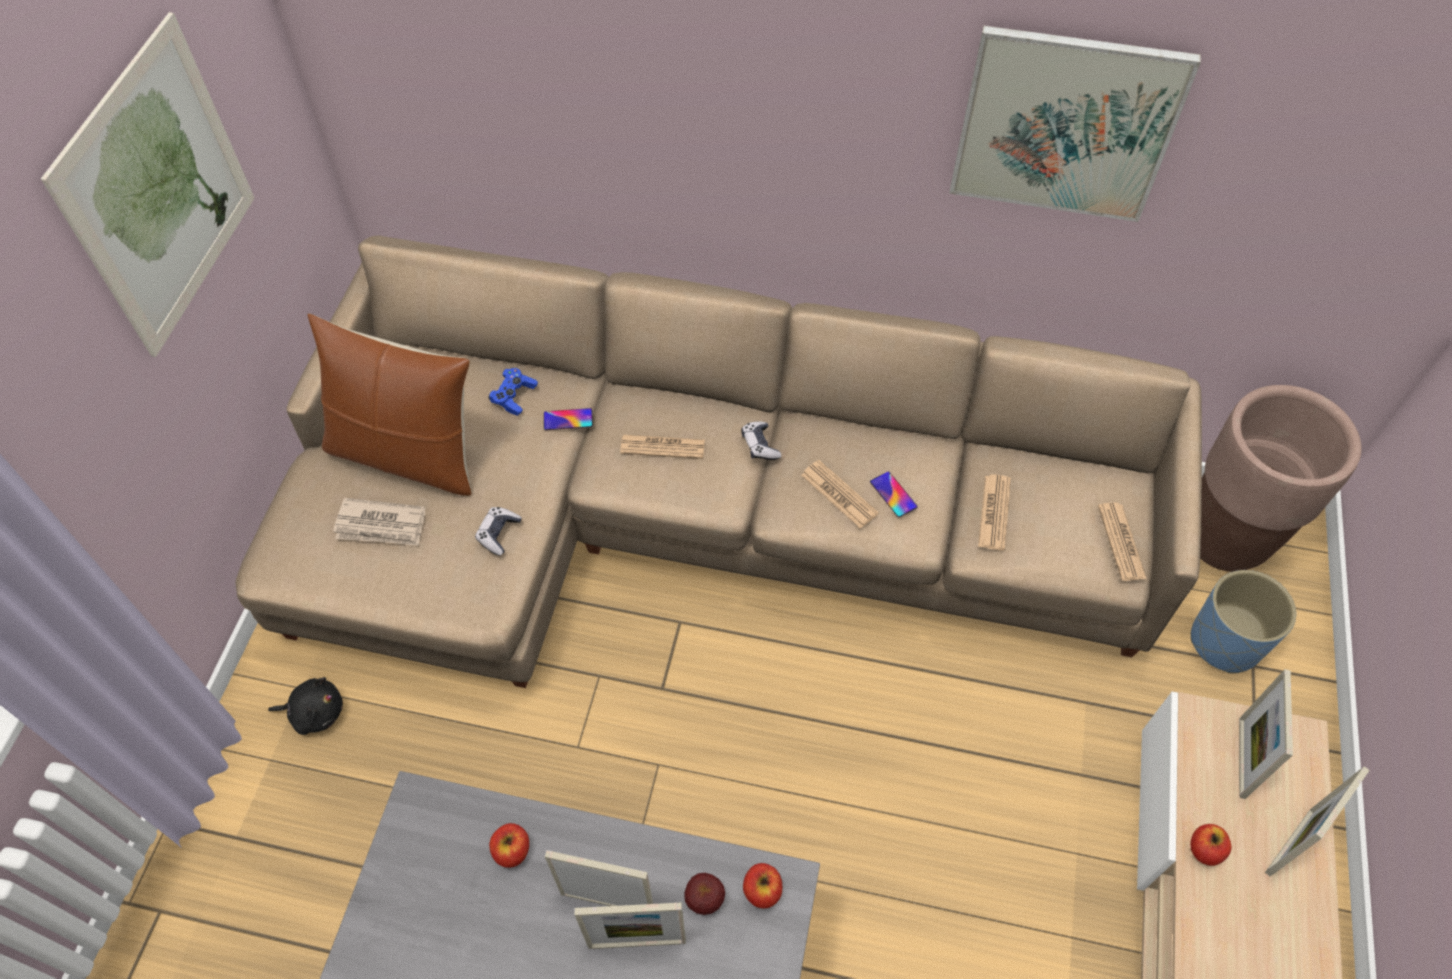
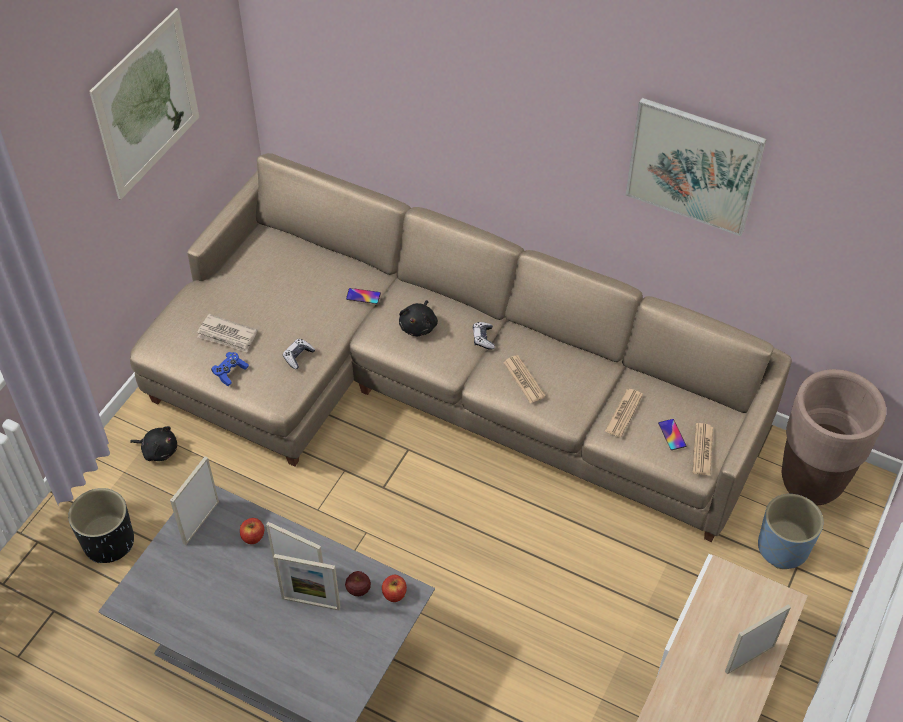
camera: 15 degrees right, 5 degrees down
brown pillow [307,313,471,496] -> none
blue game controller [488,368,538,416] -> blue game controller moved to [211,352,249,386]
newspaper [620,435,705,459] -> black plush toy [399,300,438,336]
phone [870,472,918,517] -> phone moved to [658,419,686,450]
apple [1190,824,1232,866] -> none
picture frame [1239,669,1293,799] -> picture frame moved to [170,456,219,545]
none -> black planter [68,488,134,563]

